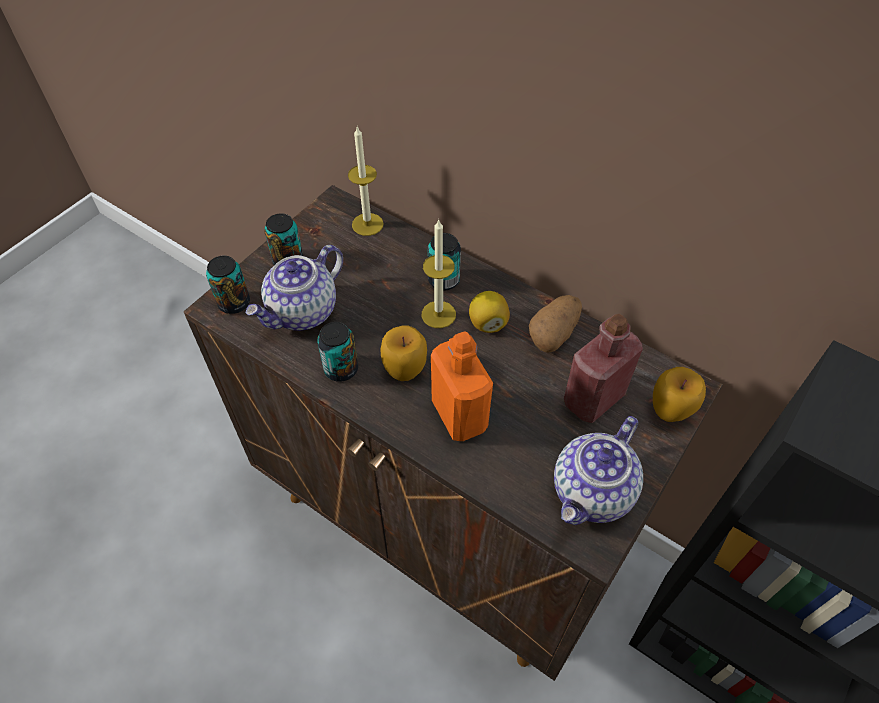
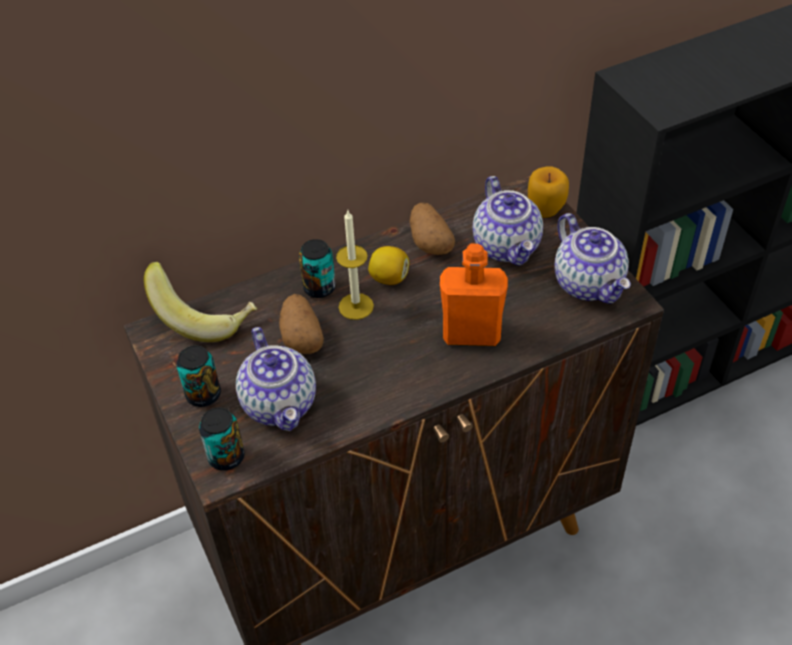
camera: 60 degrees left, 5 degrees down
can [317,322,358,382] -> none
candle [348,127,384,236] -> banana [143,262,257,342]
apple [381,325,427,381] -> none
red bottle [564,314,643,423] -> teapot [473,176,543,266]
none -> potato [279,294,324,354]

